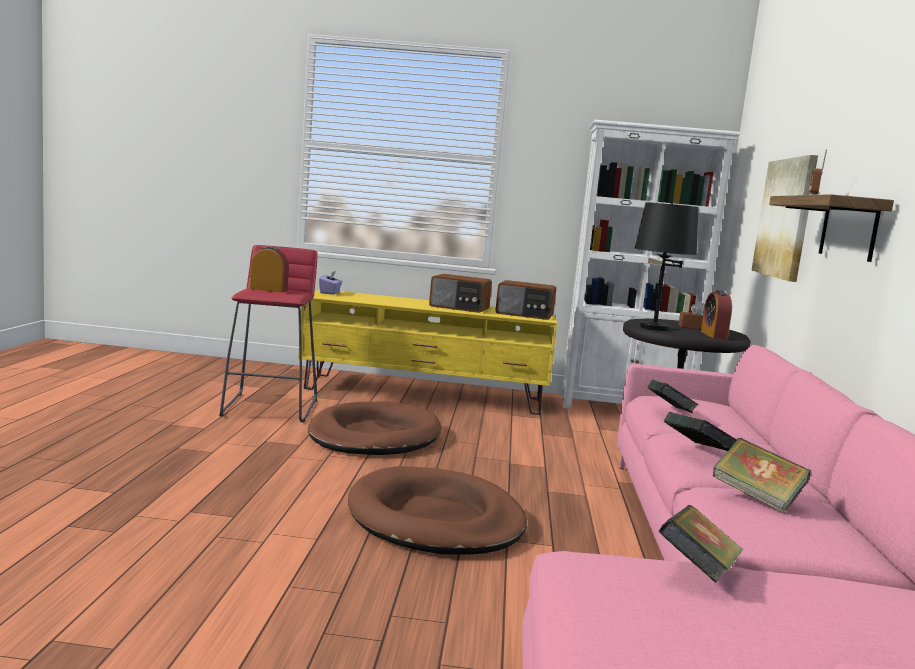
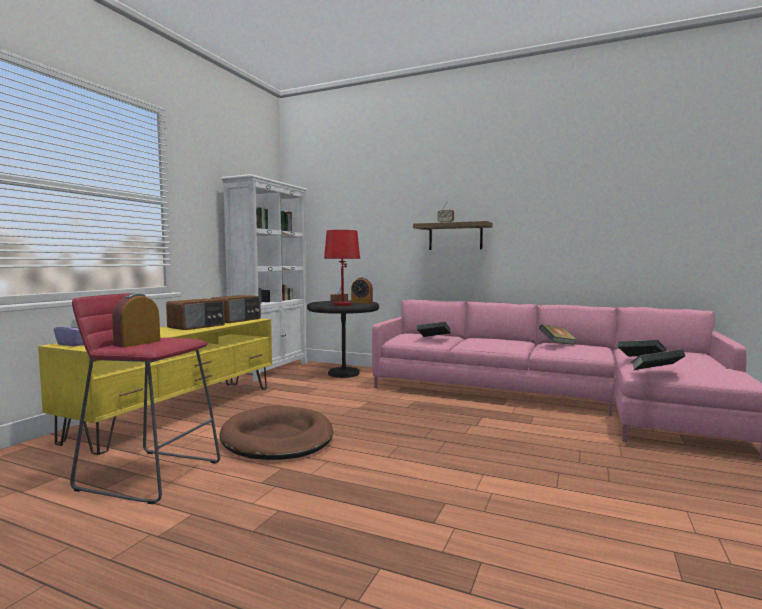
camera: 70 degrees left, 5 degrees down
brown dog bed [348,466,527,555] -> none
black table lamp [635,202,699,331] -> red table lamp [324,230,360,306]
book [664,412,737,451] -> book moved to [631,349,685,370]
picture [751,155,818,282] -> none

